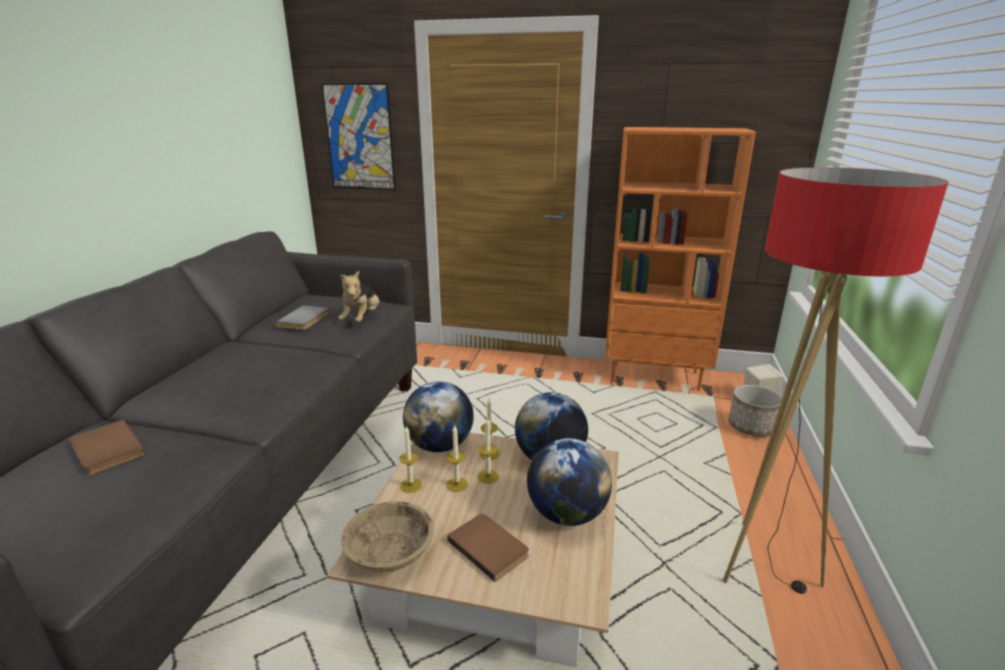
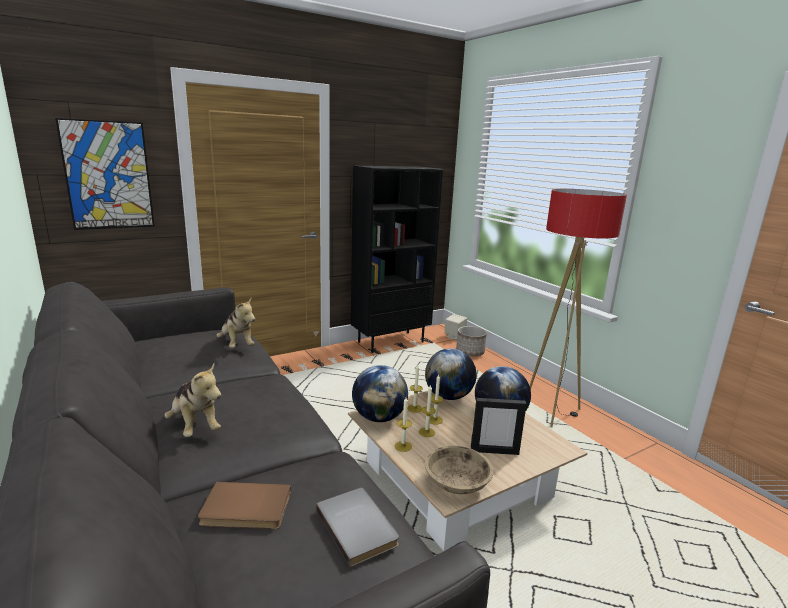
camera: 45 degrees left, 5 degrees down
grey book [276,305,329,330] -> grey book moved to [316,488,399,567]
brown book [447,514,529,582] -> picture frame [471,398,527,455]
orange bookcase [605,127,756,391] -> black bookcase [351,166,443,353]
none -> plush toy [164,364,221,437]

